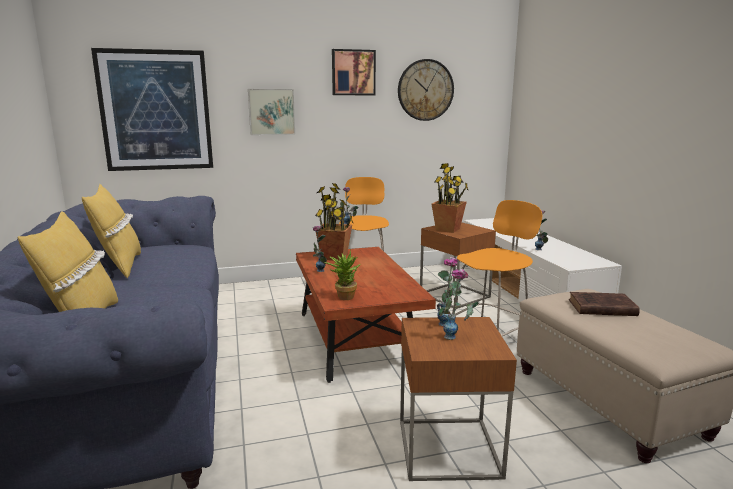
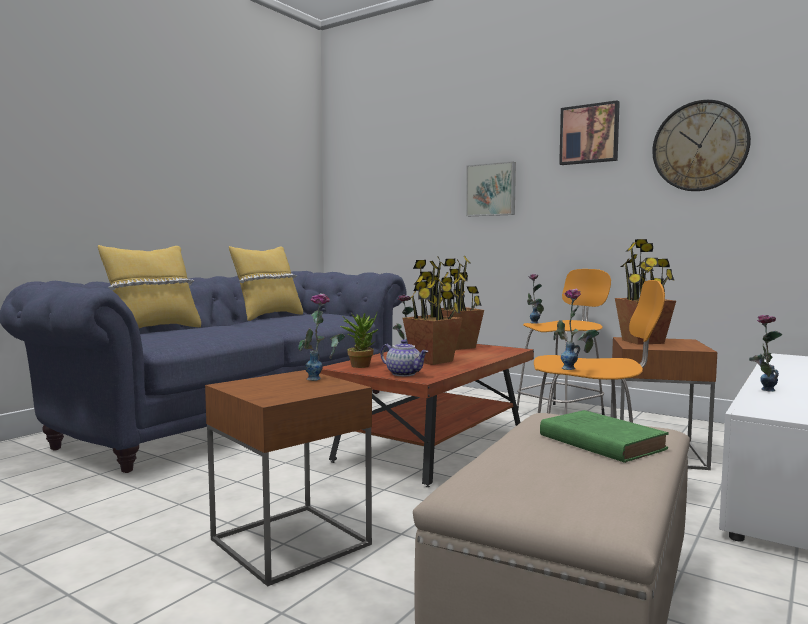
camera: 50 degrees right, 10 degrees down
picture [91,48,213,171] -> none
vase [439,269,479,340] -> vase moved to [553,289,599,370]
brown book [569,292,640,316] -> green book [540,410,669,463]
none -> teapot [381,340,428,376]
none -> potted plant [403,257,463,365]

